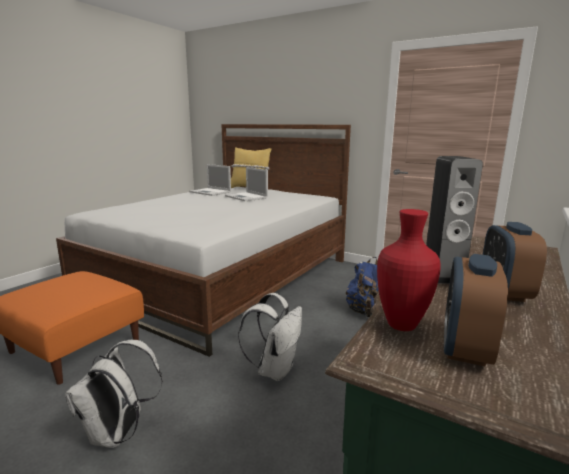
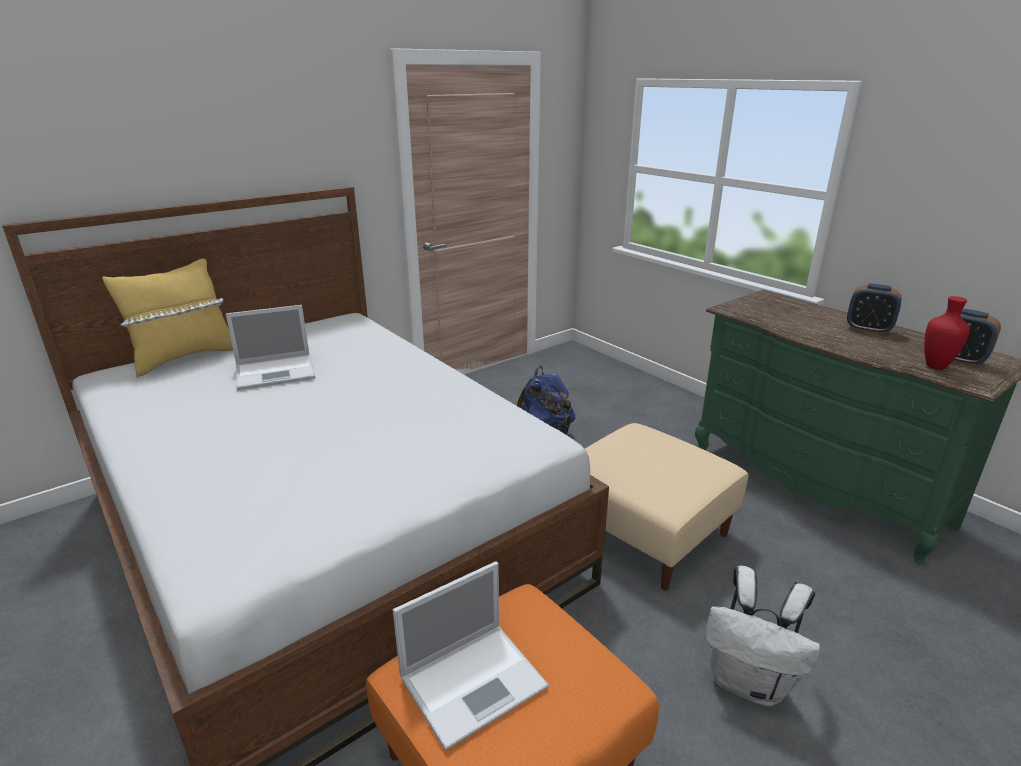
camera: 70 degrees left, 10 degrees up
laptop [189,164,231,196] -> laptop moved to [393,561,549,751]
white backpack [238,293,302,381] -> beige ottoman [585,423,749,590]
speaker [426,156,483,284] -> none

